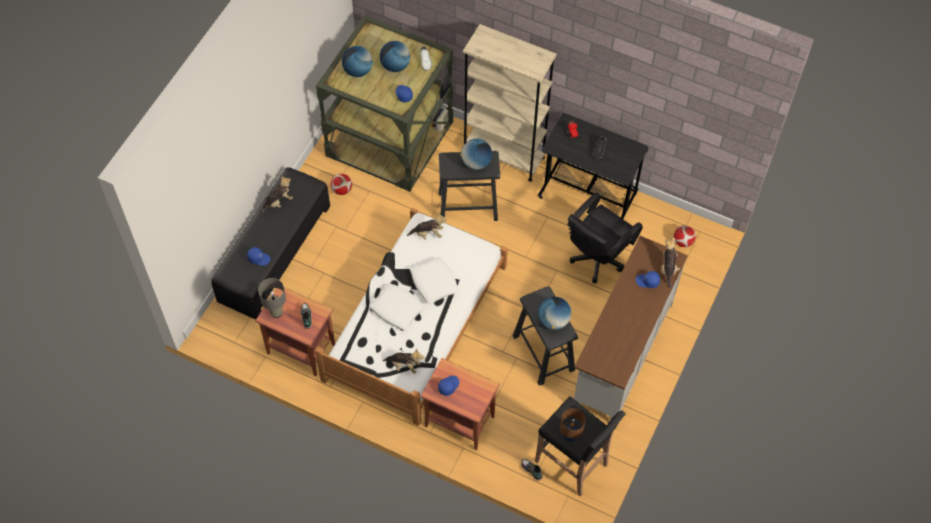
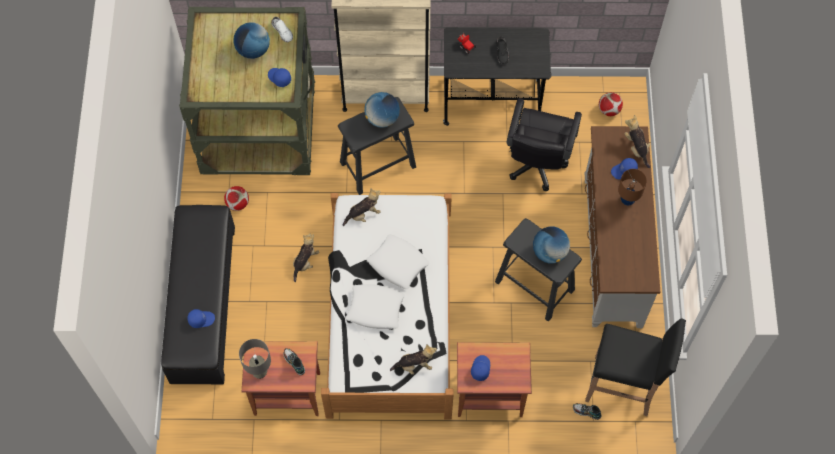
camera: 25 degrees left, 5 degrees up
plush toy [261,176,293,214] -> plush toy moved to [293,234,319,282]
globe [342,46,374,77] -> none
brown table lamp [560,408,586,441] -> brown table lamp moved to [618,169,647,205]

